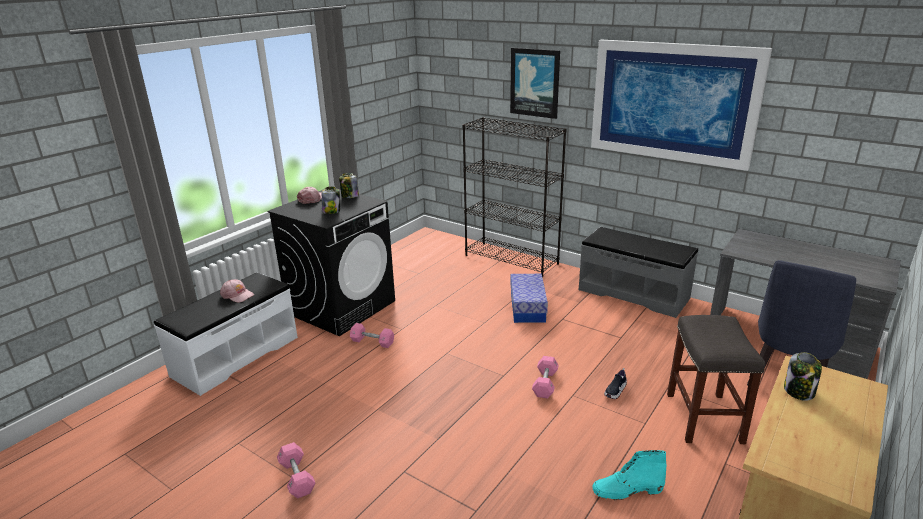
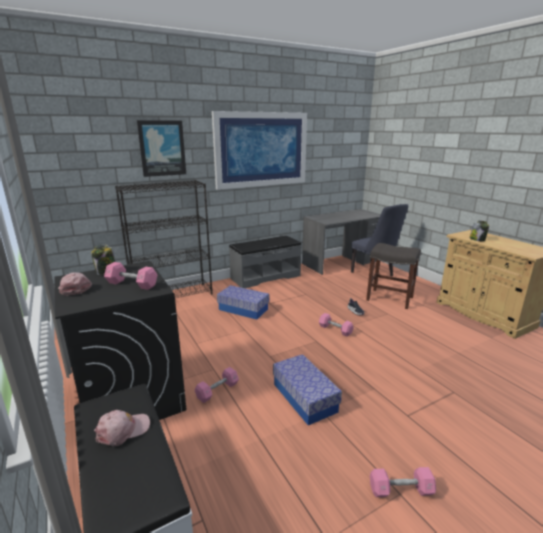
camera: 65 degrees left, 5 degrees down
jar [322,186,340,214] -> pink dumbbell [104,262,157,290]
turquoise boot [592,450,667,500] -> none
none -> storage box [273,354,342,425]

